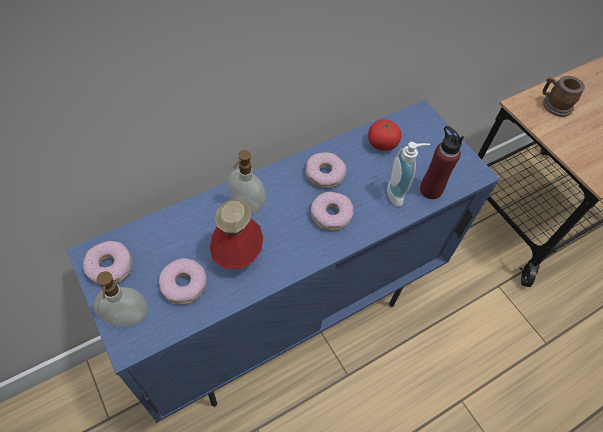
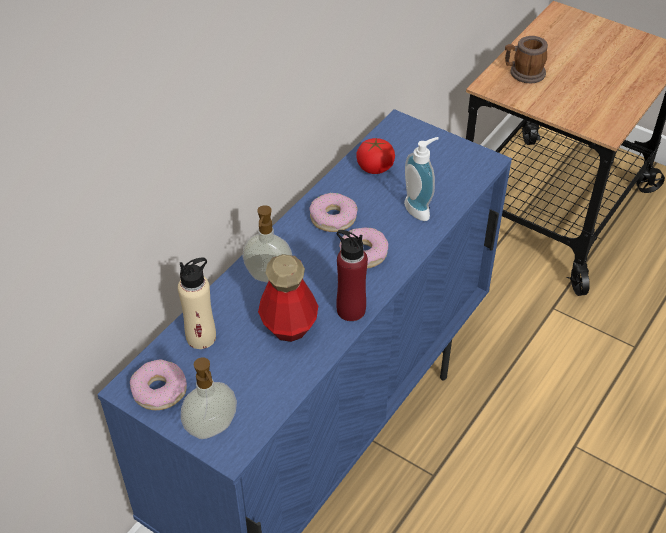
camera: 20 degrees left, 10 degrees down
donut [159,258,207,305] -> none
red bottle [420,126,464,199] -> red bottle moved to [336,230,368,321]
none -> beige bottle [178,257,216,349]

